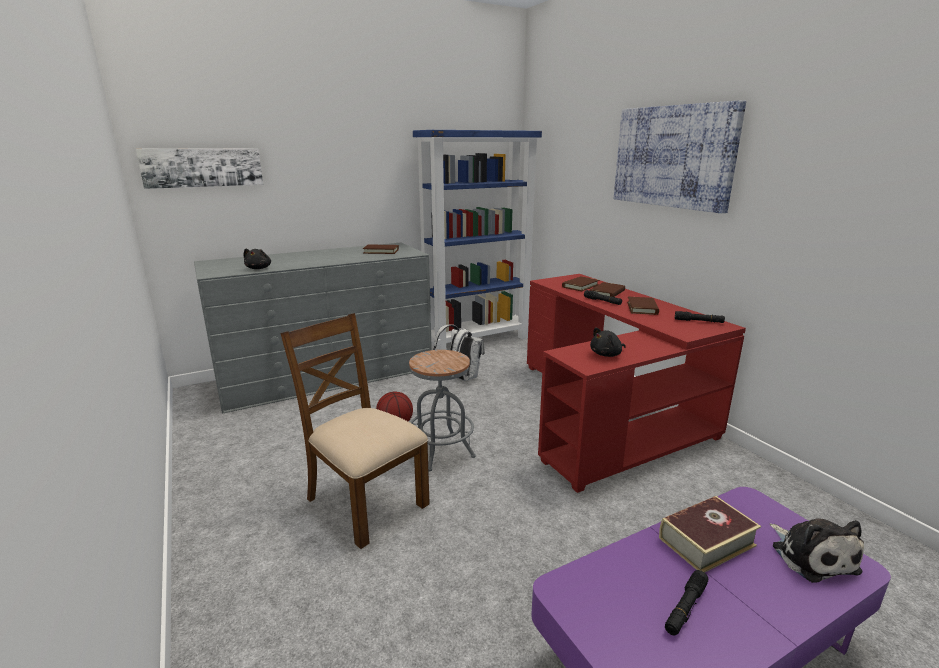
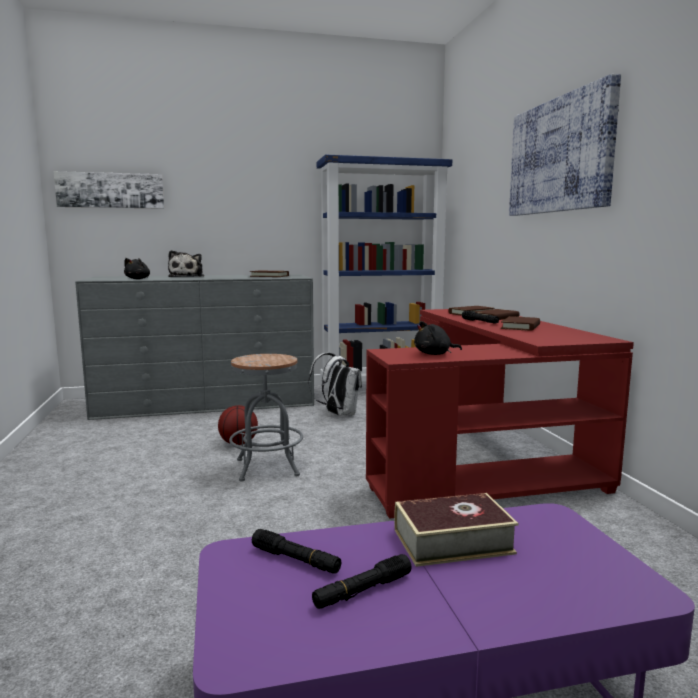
camera: 15 degrees right, 10 degrees down
brown chair [280,313,430,549] -> none
black flashlight [675,311,725,323] -> black flashlight moved to [252,529,341,574]
plush toy [770,518,864,583] -> plush toy moved to [168,250,204,277]

